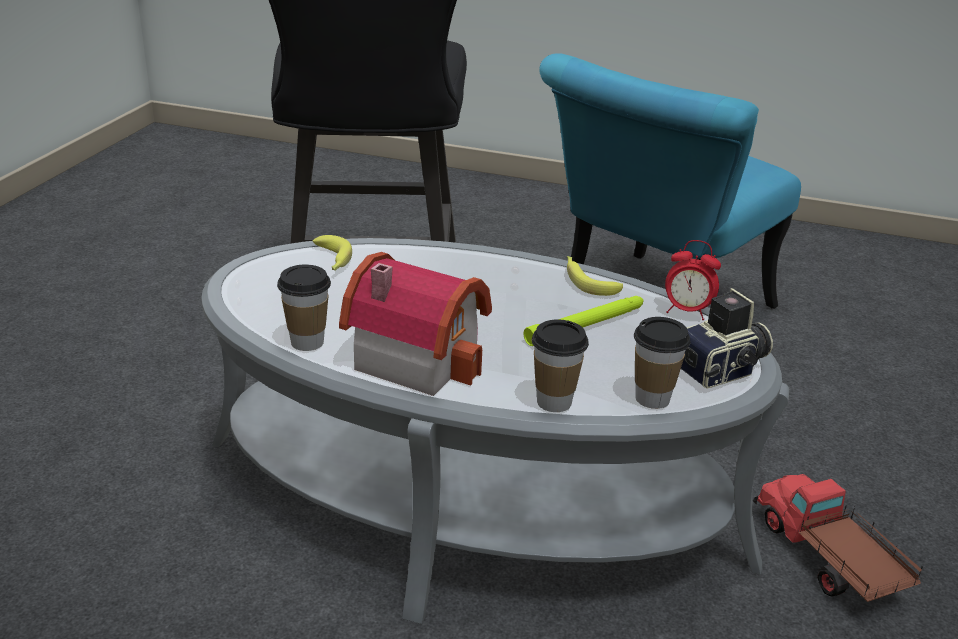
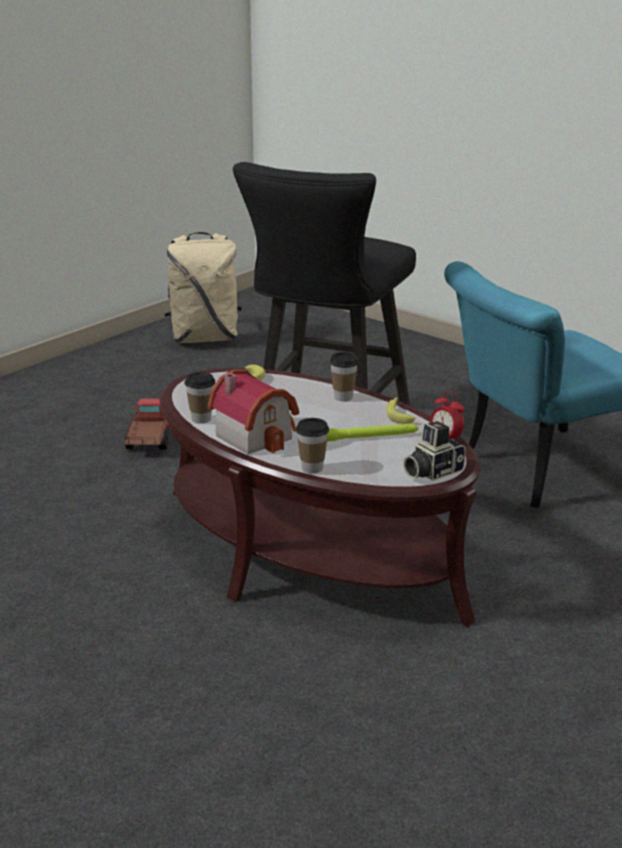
camera: 25 degrees right, 5 degrees down
grey coffee table [201,238,789,624] -> brown coffee table [160,368,480,627]
cup [634,317,690,409] -> cup moved to [329,352,359,401]
camera [681,288,773,388] -> camera turned 150 degrees clockwise [403,421,465,481]
toy truck [753,474,923,602] -> toy truck moved to [124,399,169,450]
none -> beige backpack [165,232,242,343]

